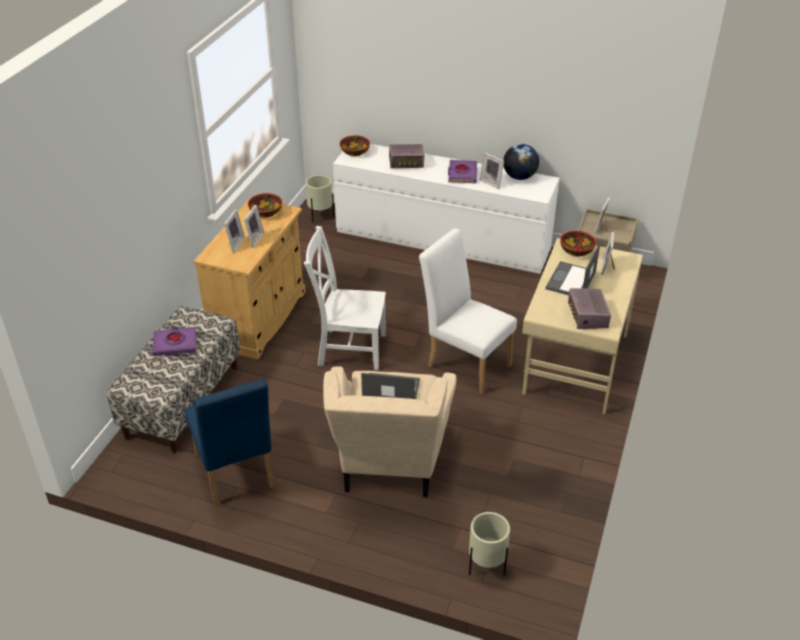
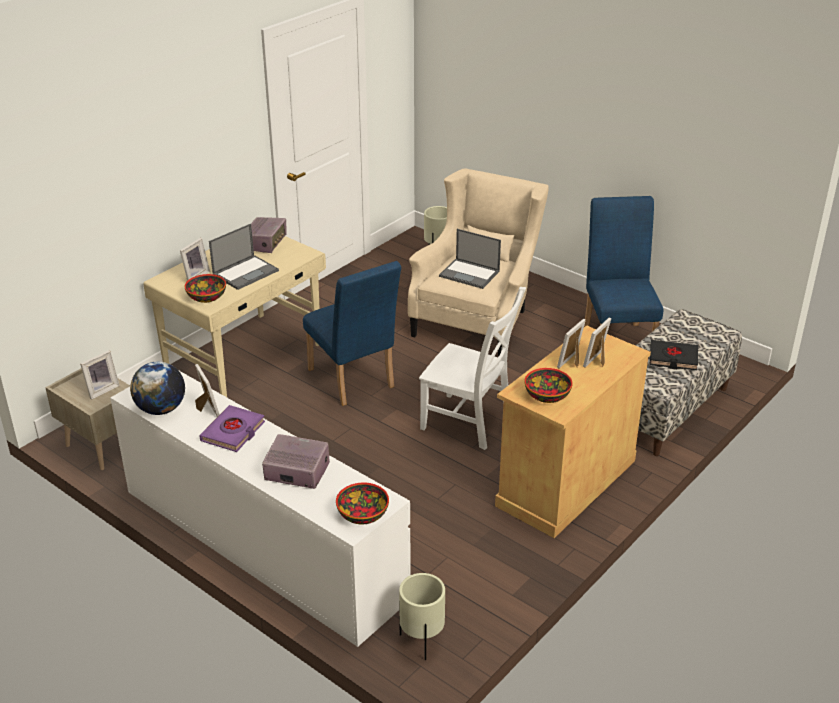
camera: 160 degrees left, 5 degrees down
purple book [152,327,196,356] -> black book [650,340,698,370]
white chair [419,228,517,394] -> blue chair [303,261,401,406]

